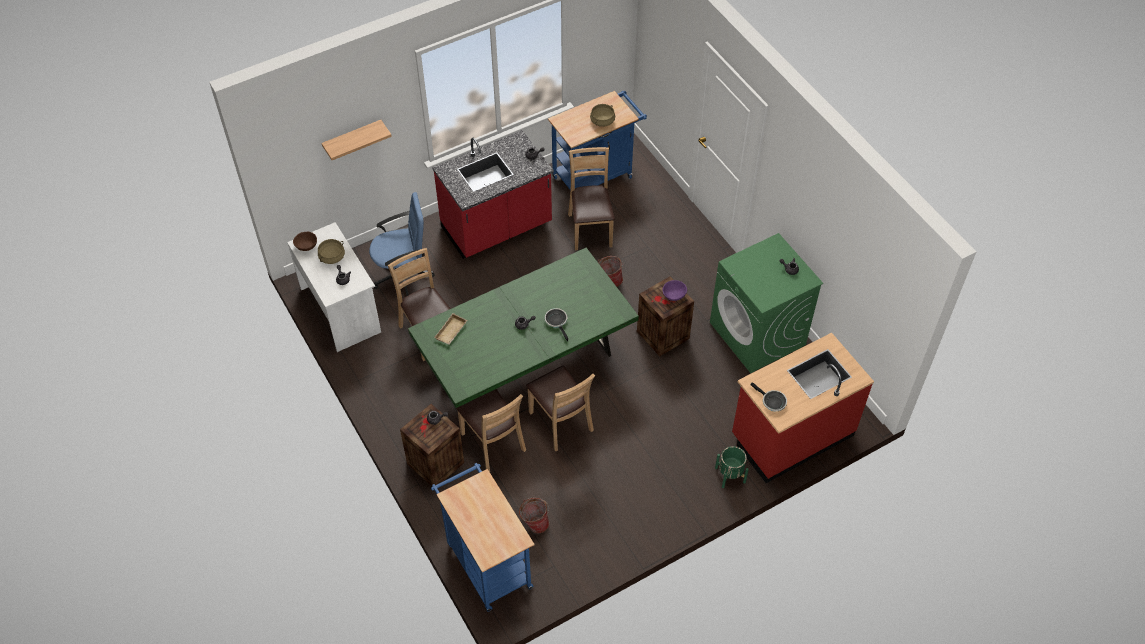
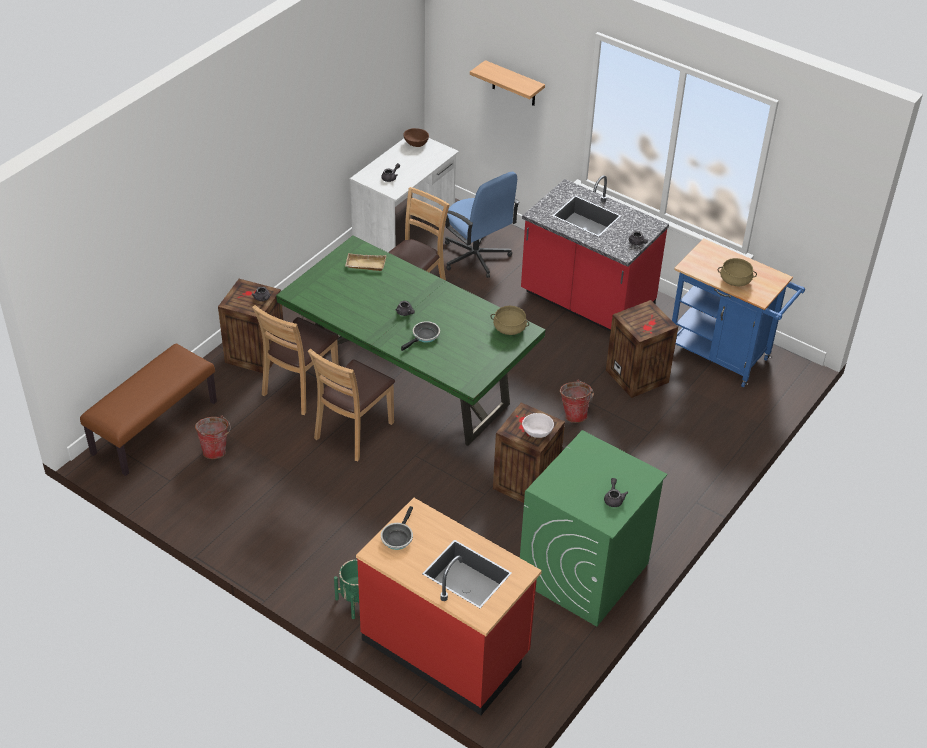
camera: 65 degrees right, 10 degrees down
beige cooking pot [318,239,345,264] -> beige cooking pot moved to [490,306,529,335]
blue cart [431,463,534,612] -> brown bench [80,344,217,476]
brown chair [568,147,615,250] -> crate [606,300,678,398]
purple bowl [663,280,687,301] -> white bowl [522,413,554,438]

